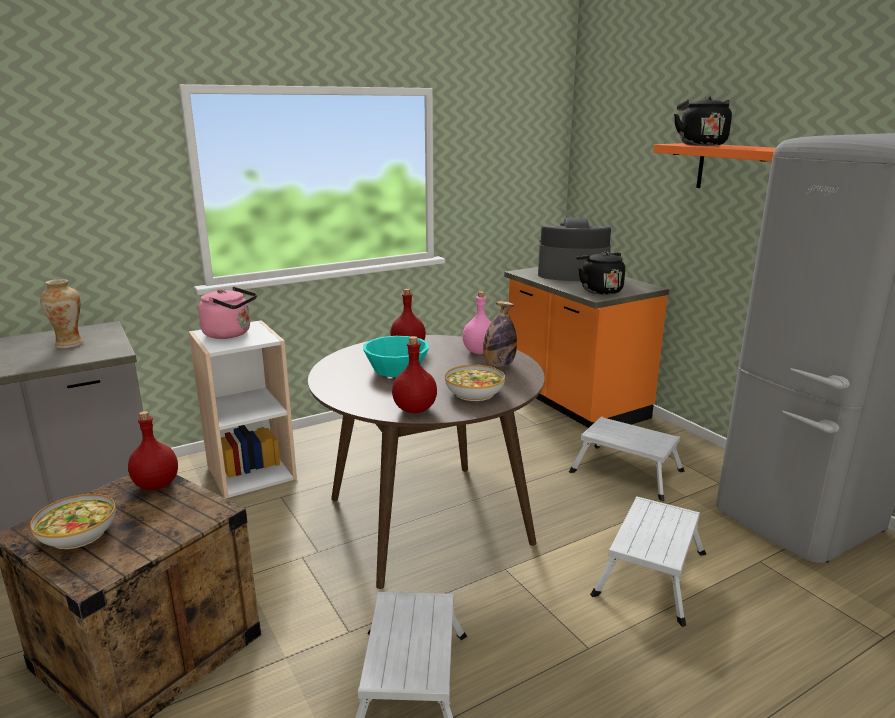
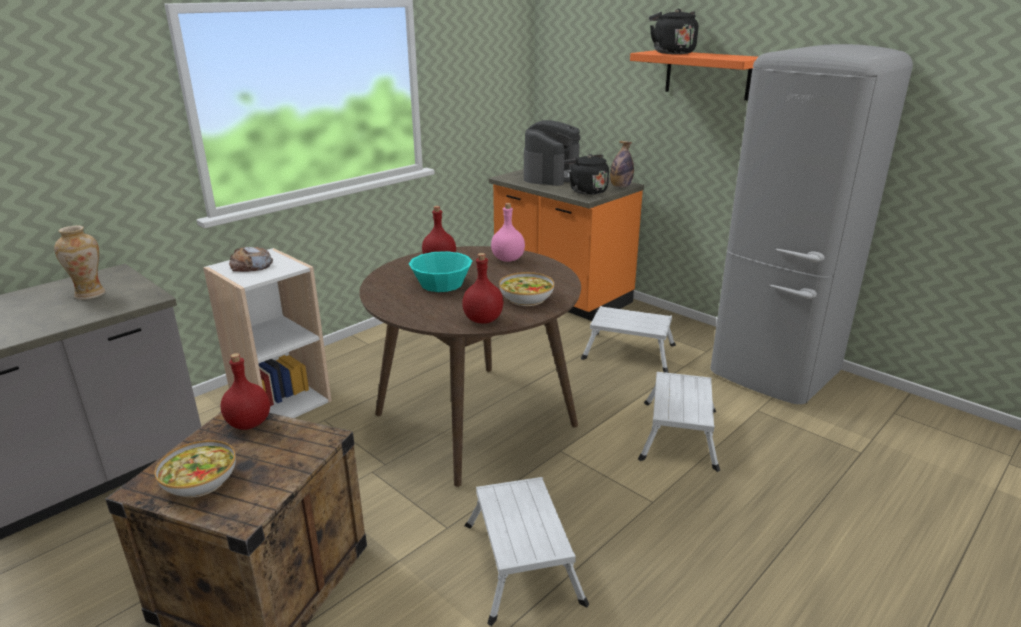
camera: 15 degrees left, 5 degrees up
pink kettle [198,287,257,339] -> bread [229,247,273,272]
bottle [483,301,517,367] -> bottle moved to [610,141,634,187]
coffee machine [538,217,611,281] -> coffee machine turned 120 degrees clockwise [524,120,581,186]

